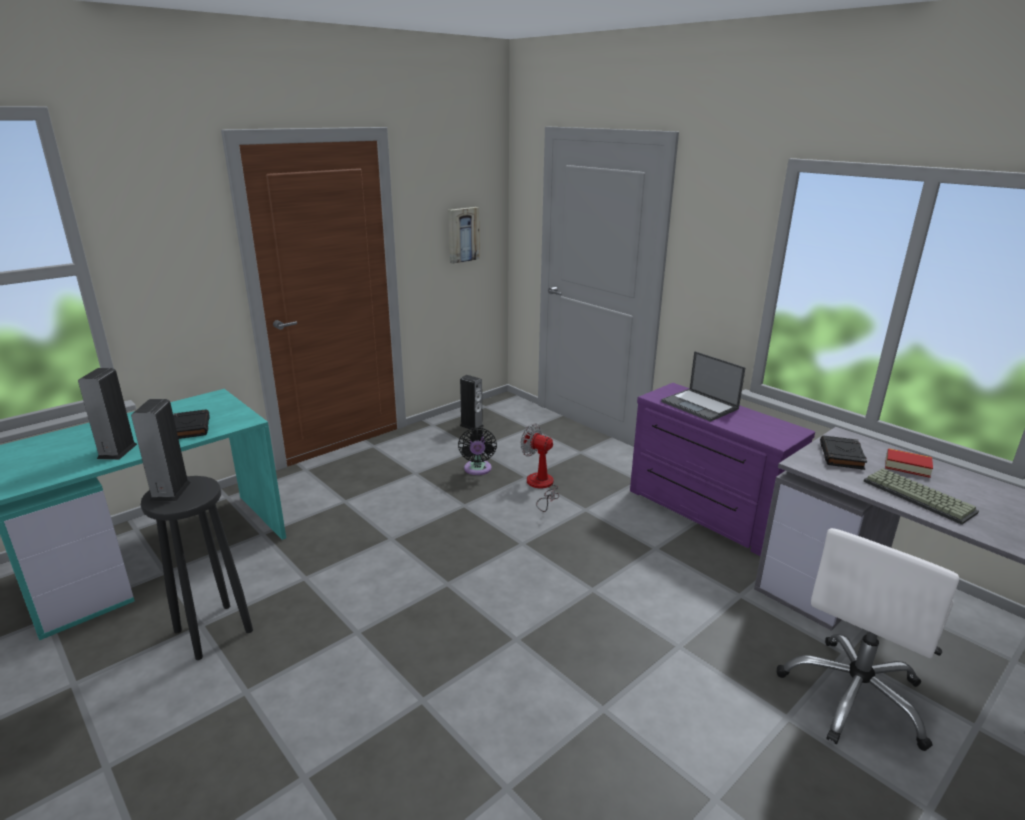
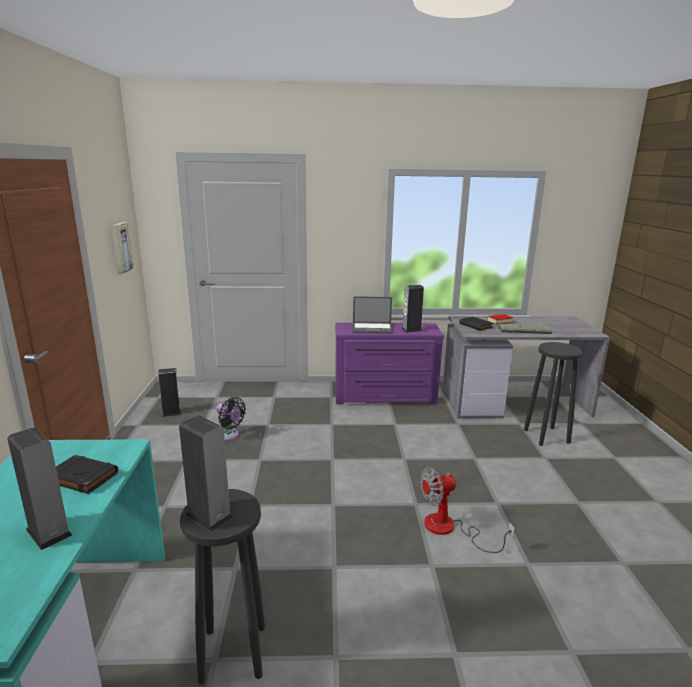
camera: 50 degrees left, 5 degrees down
fan [521,423,559,512] -> fan moved to [420,467,515,553]
white office chair [777,528,959,751] -> black stool [524,342,582,446]
none -> speaker [402,285,424,333]

